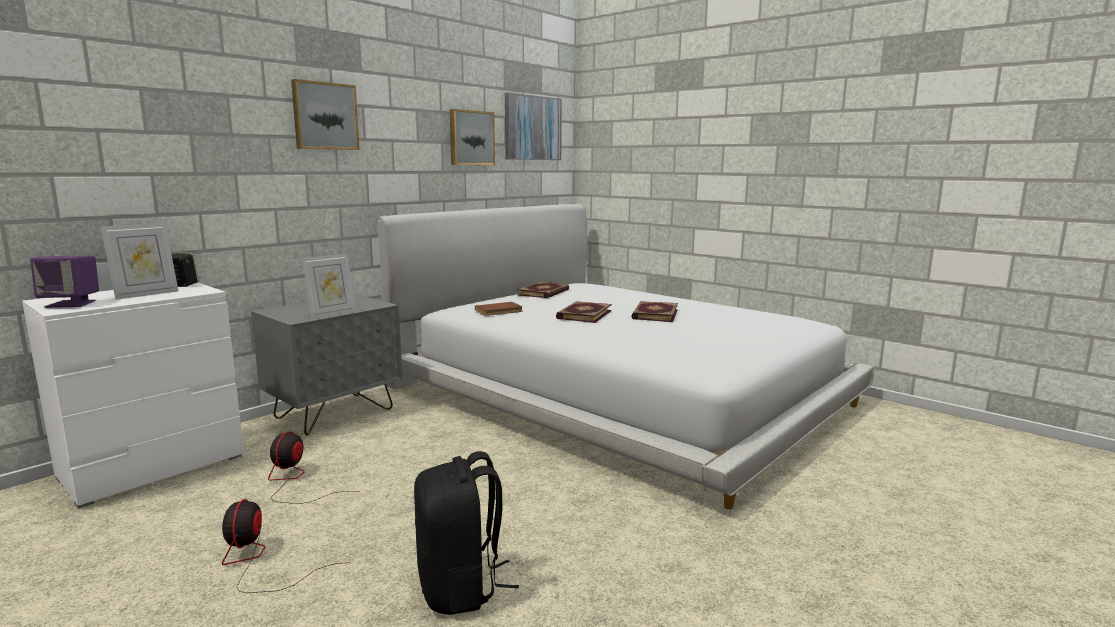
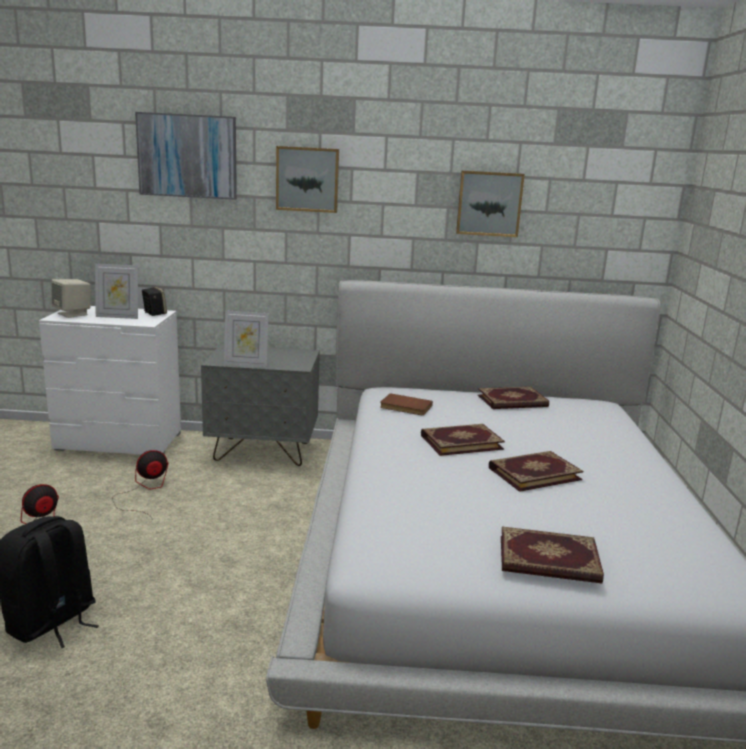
camera: 50 degrees right, 5 degrees up
purple speaker [30,256,99,308] -> beige speaker [51,279,91,318]
picture [505,93,562,160] -> picture moved to [135,112,237,200]
none -> book [501,527,604,584]

